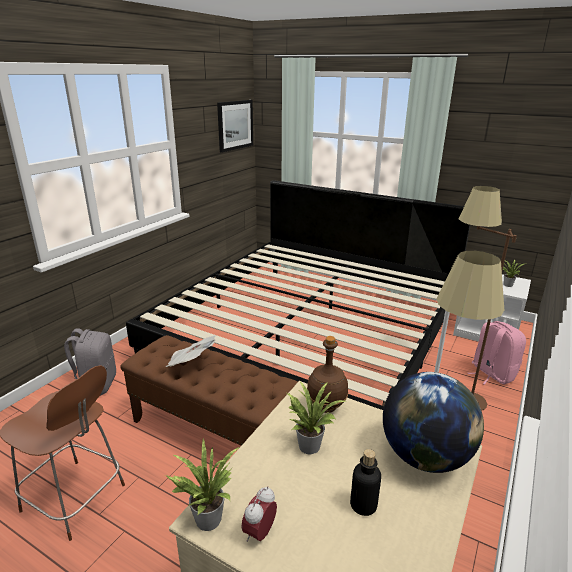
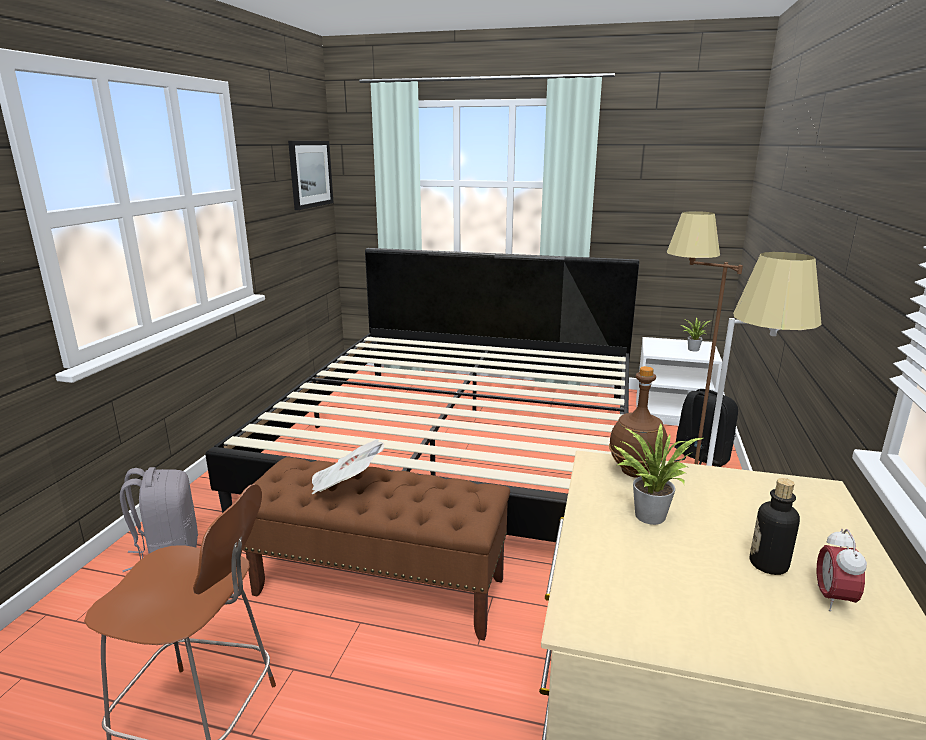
camera: 15 degrees left, 5 degrees down
potted plant [165,439,239,531] -> none
alarm clock [242,486,277,542] -> alarm clock moved to [817,529,867,611]
globe [383,372,484,473] -> none
pink backpack [468,321,526,385] -> black backpack [674,389,738,467]

